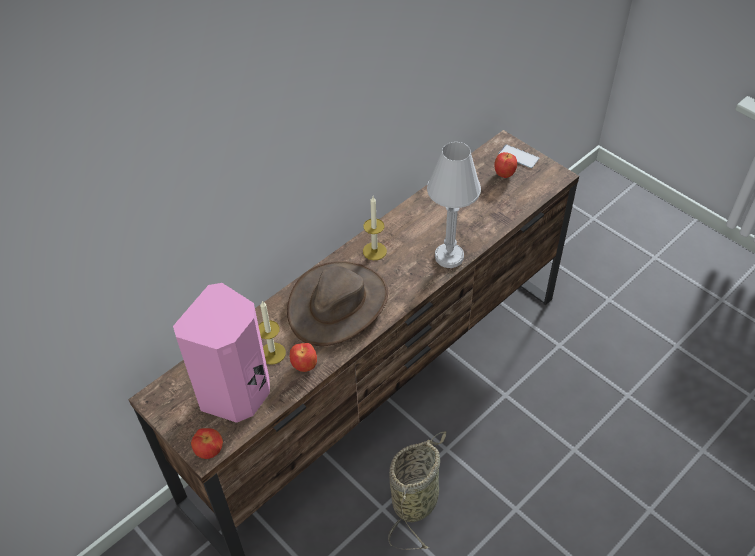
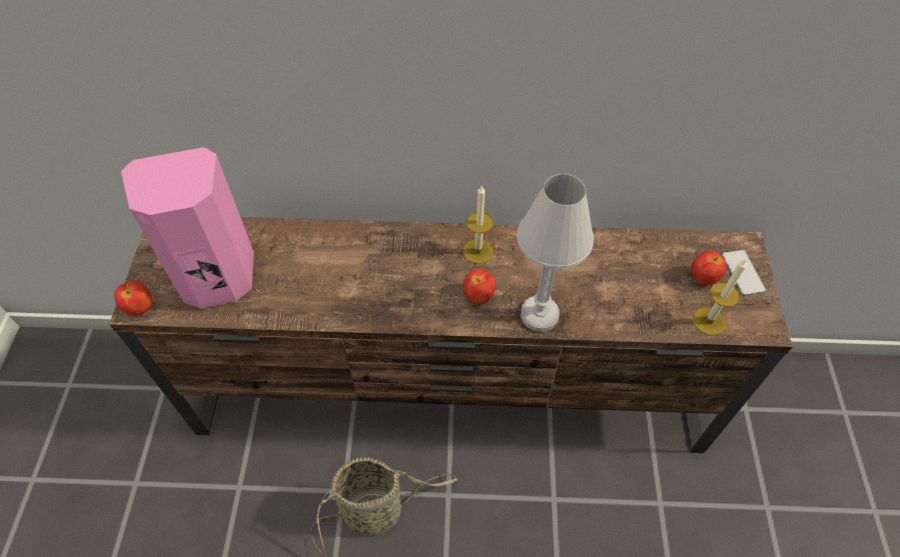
camera: 45 degrees right, 5 degrees up
candle [258,300,286,365] -> candle moved to [693,259,746,335]
brown hat [287,261,388,346] -> none
apple [290,343,317,372] -> apple moved to [463,269,496,305]

